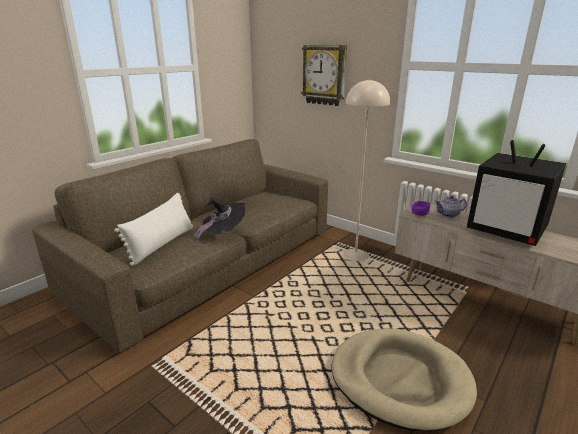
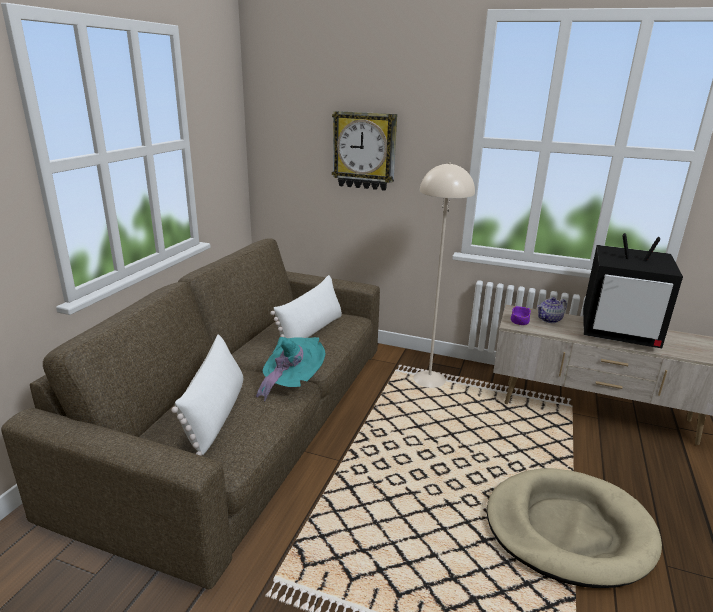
camera: 20 degrees left, 0 degrees up
black hat [193,197,245,241] -> turquoise hat [256,337,325,401]
none -> white pillow [270,275,342,338]

